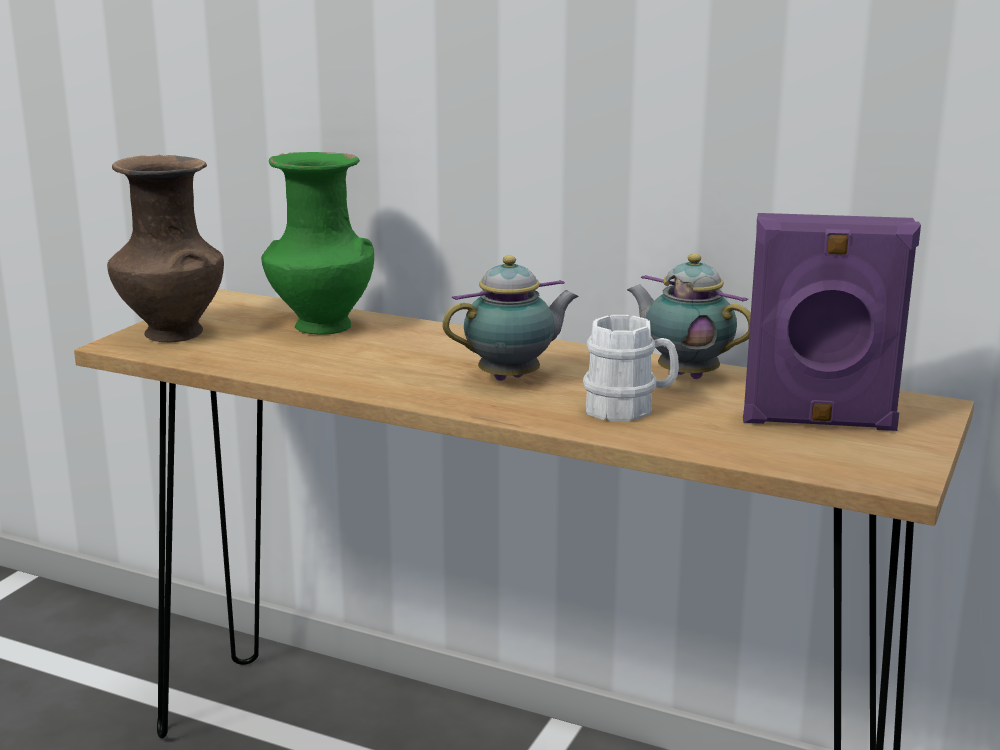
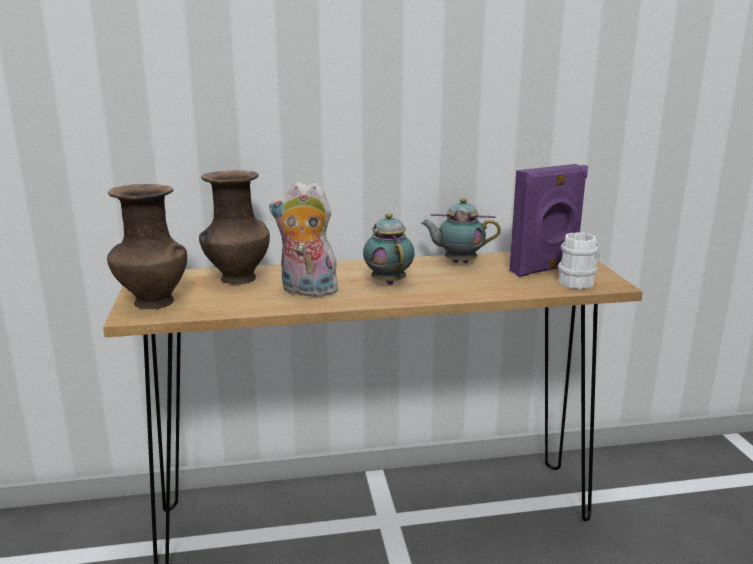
camera: 35 degrees left, 0 degrees up
green vase [261,152,374,335] -> brown vase [199,170,270,284]
teapot [443,255,579,381] -> teapot turned 45 degrees counterclockwise [363,213,415,285]
white mug [583,315,679,421] -> white mug moved to [558,232,600,289]
none -> plush toy [269,182,344,299]

